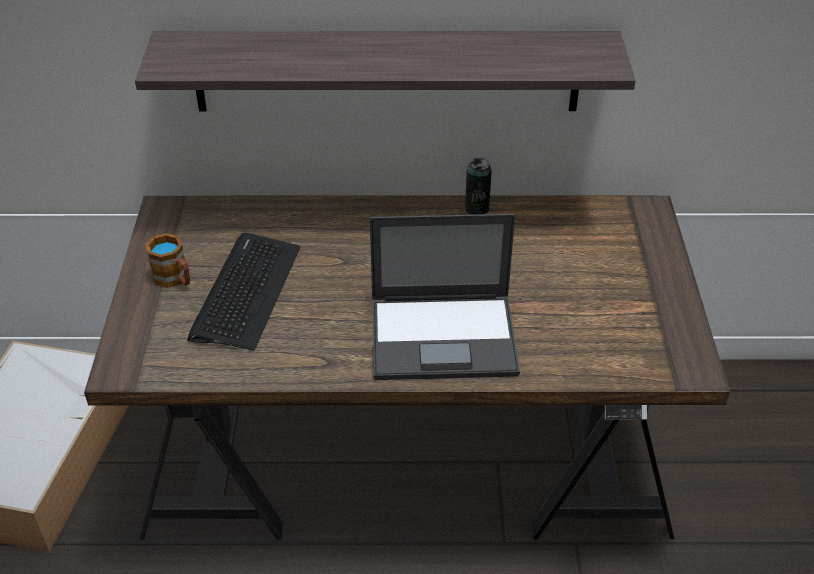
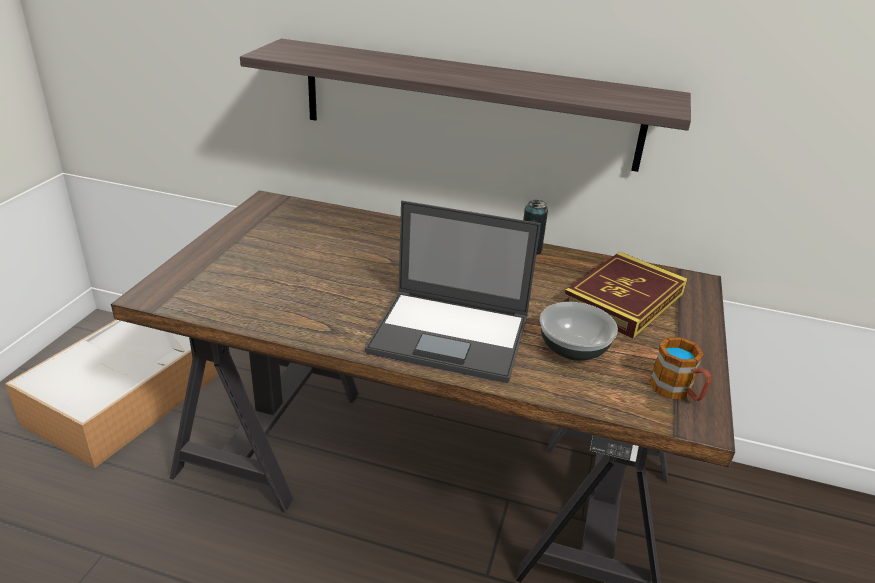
camera: 15 degrees right, 10 degrees down
mug [145,233,190,288] -> mug moved to [649,337,711,401]
keyboard [187,233,300,350] -> none
none -> bowl [540,302,618,360]
none -> book [563,252,687,339]

